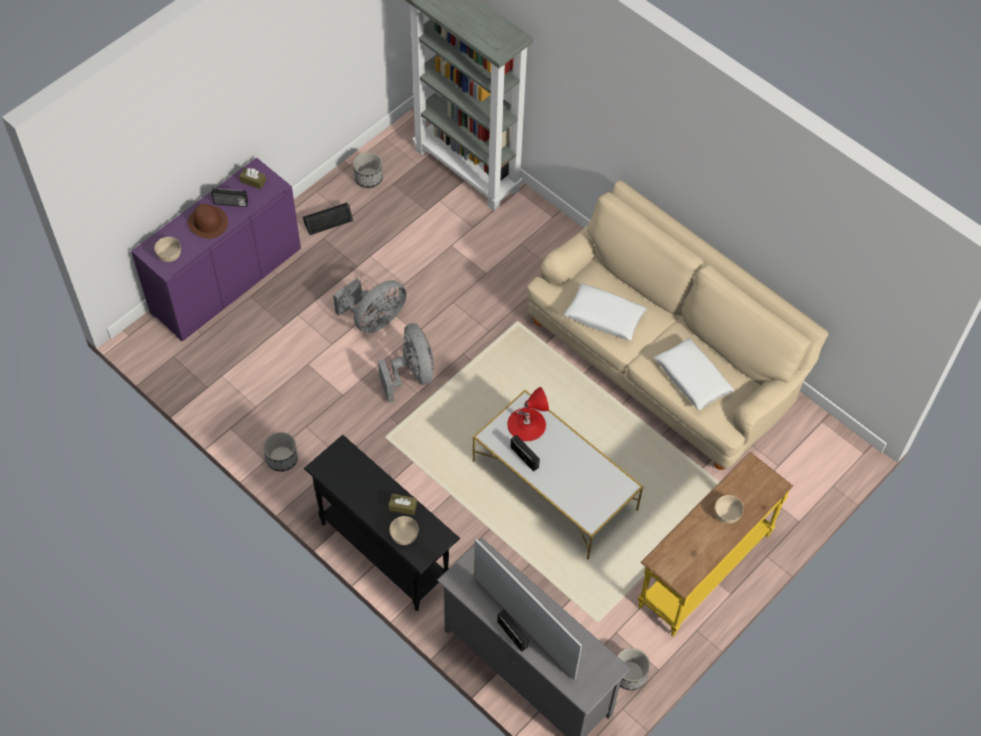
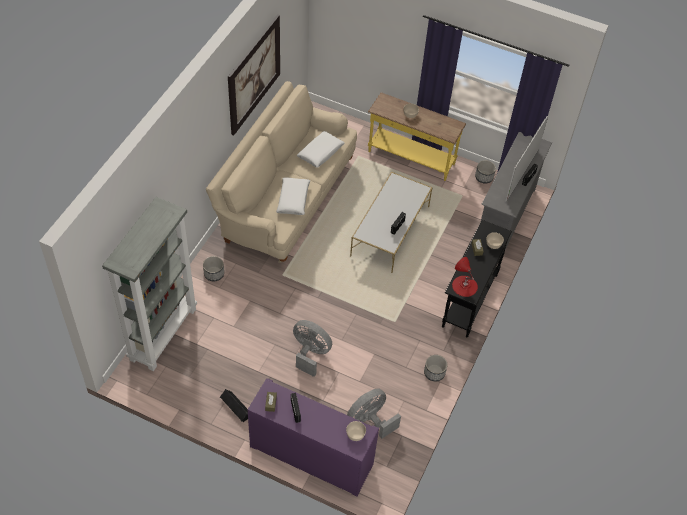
camera: 110 degrees left, 5 degrees down
brown hat [188,204,228,239] -> none
planter [353,152,383,188] -> planter moved to [203,256,224,281]
grey fan [378,323,434,403] -> grey fan moved to [347,388,401,439]
red table lamp [507,387,549,441] -> red table lamp moved to [452,257,478,297]
none -> picture [228,14,280,136]

